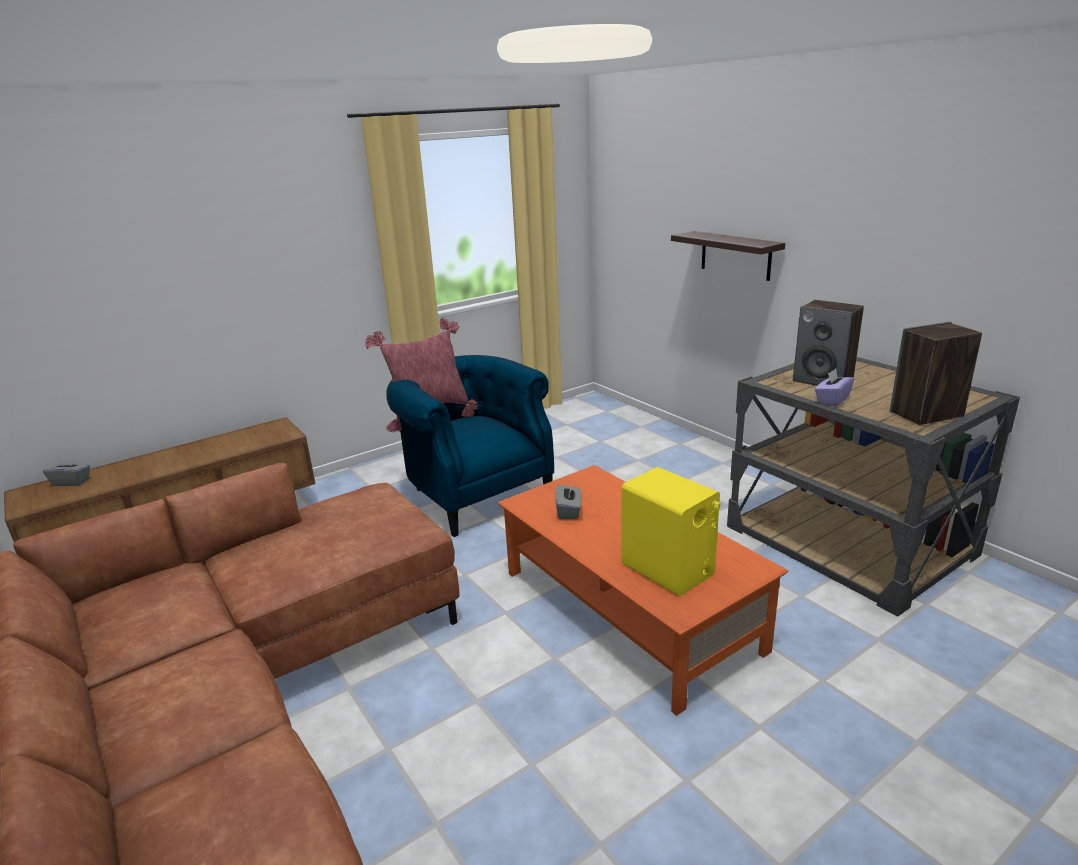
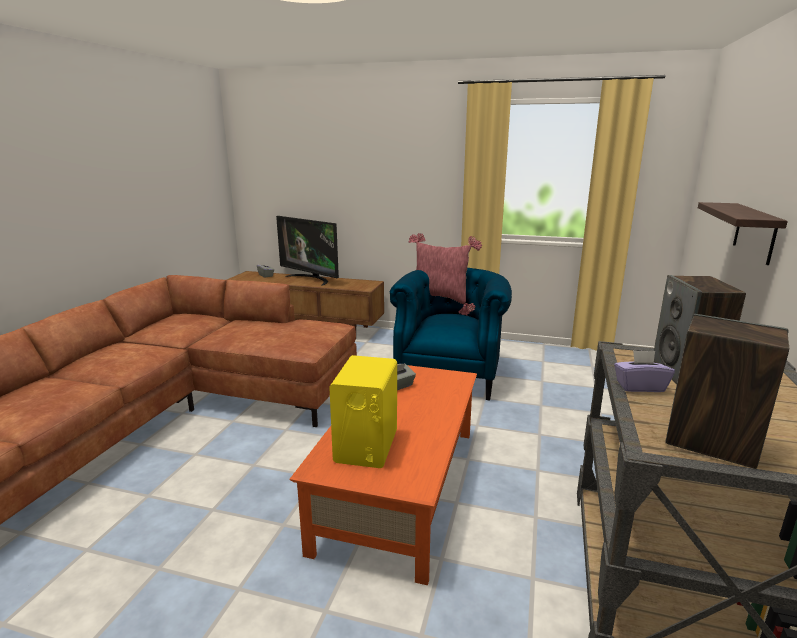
camera: 50 degrees right, 5 degrees down
none -> television [276,216,339,286]

